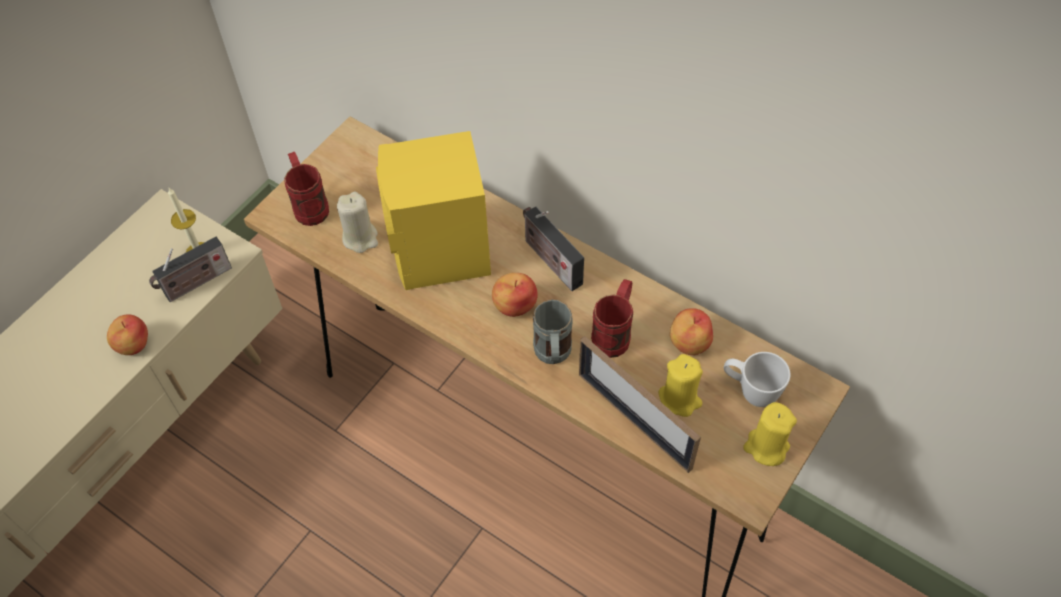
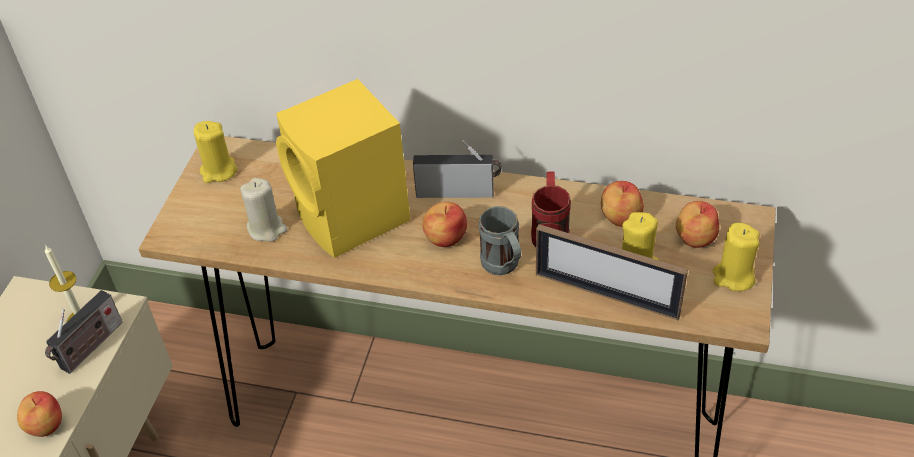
camera: 20 degrees left, 10 degrees down
red mug [284,152,329,226] -> none
radio [523,207,584,291] -> radio turned 150 degrees clockwise [413,140,501,198]
white mug [724,352,791,407] -> apple [676,201,719,248]
none -> yellow candle [194,121,237,183]

